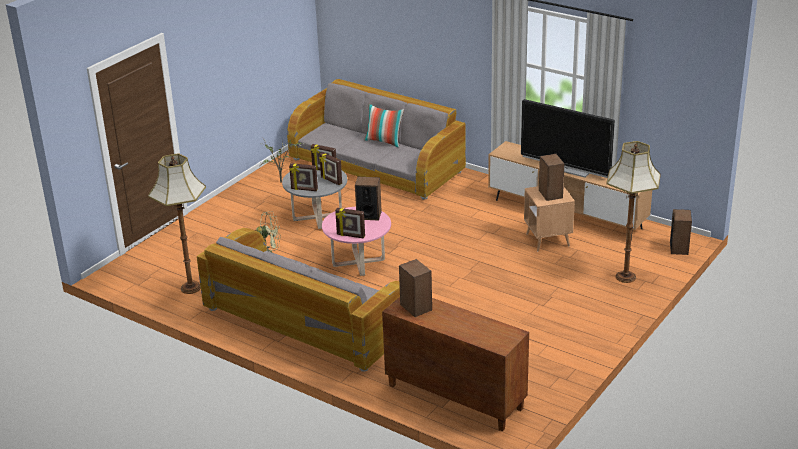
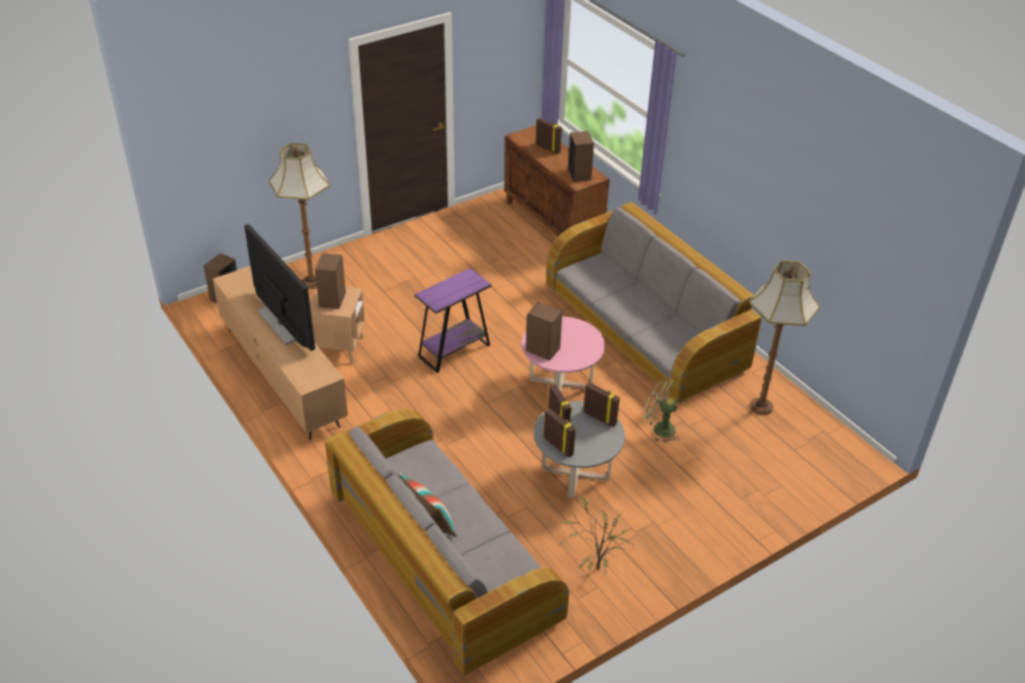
camera: 160 degrees left, 10 degrees up
picture frame [335,208,365,238] -> picture frame moved to [536,118,562,154]
none -> purple side table [415,268,492,373]

